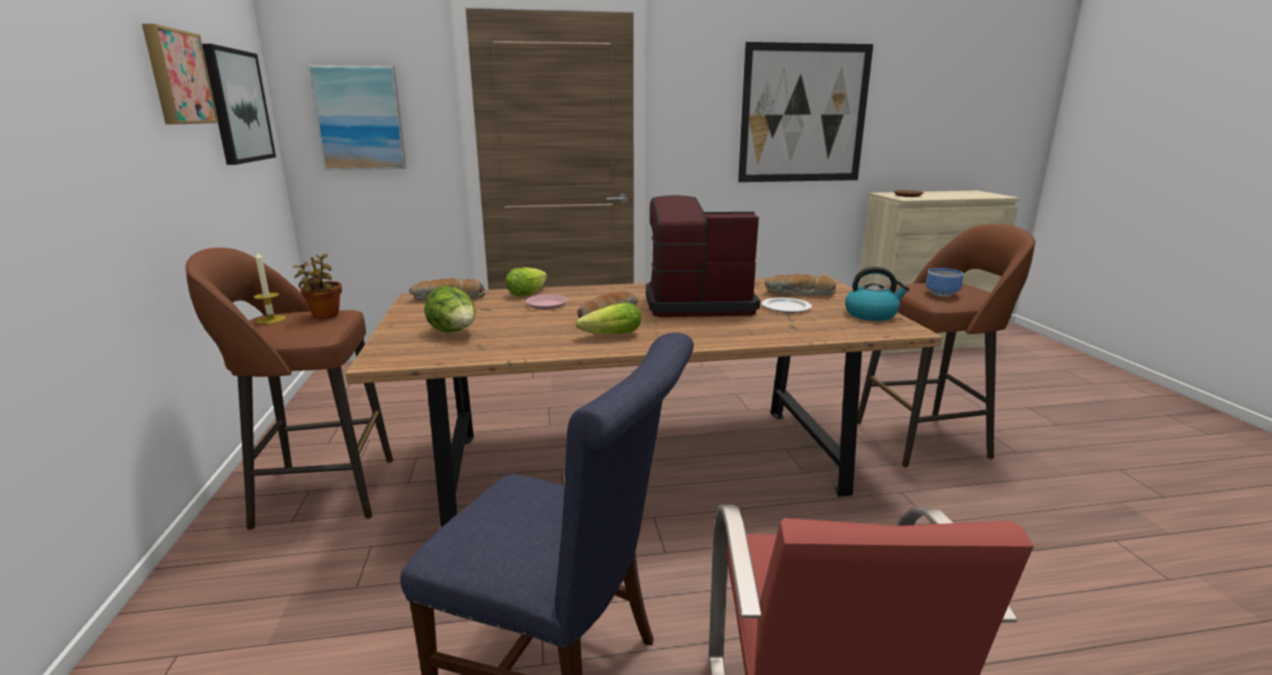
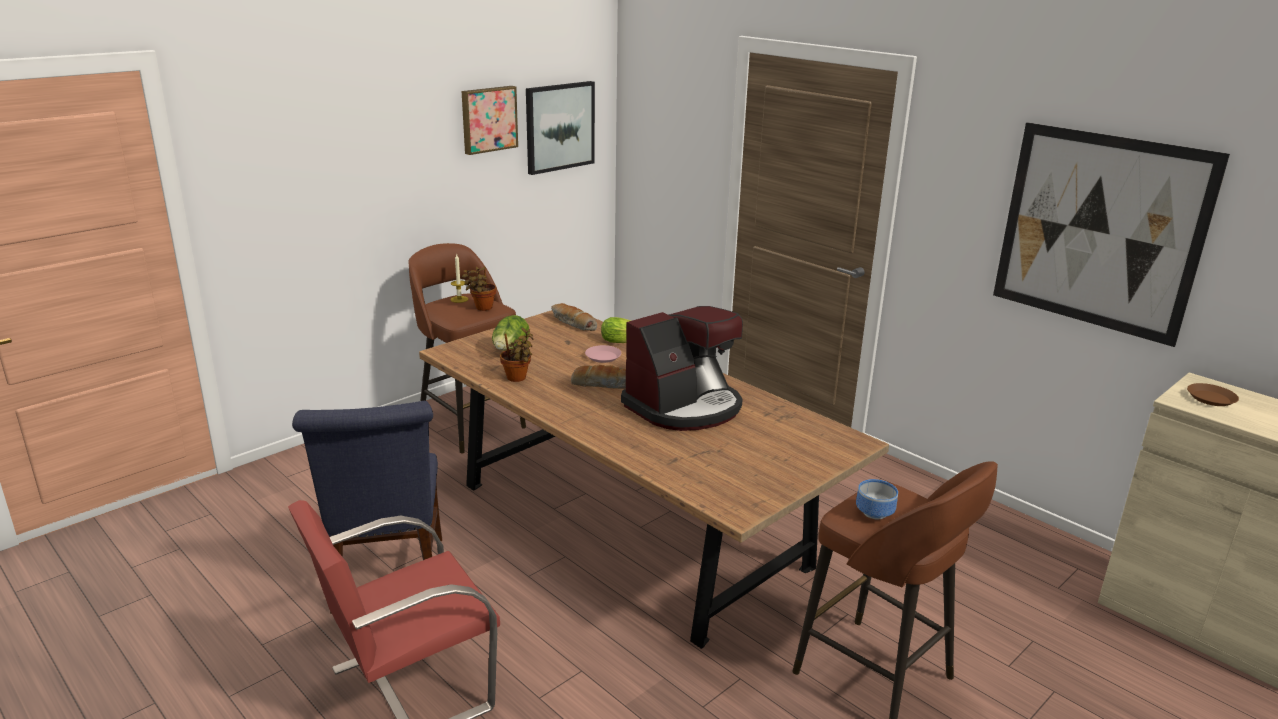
camera: 55 degrees right, 5 degrees up
picture [308,65,407,170] -> none
lettuce [576,303,641,334] -> none
coffee machine [646,195,760,317] -> coffee machine turned 90 degrees clockwise [621,306,743,431]
plate [762,298,812,313] -> none
bread [765,274,836,296] -> none
kettle [845,267,910,321] -> none
none -> potted plant [500,328,533,382]

